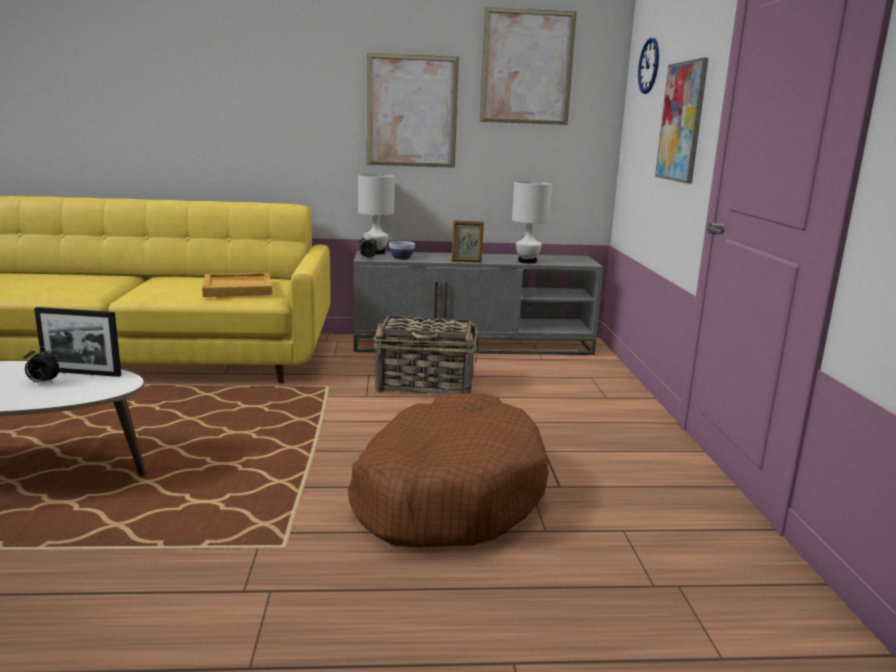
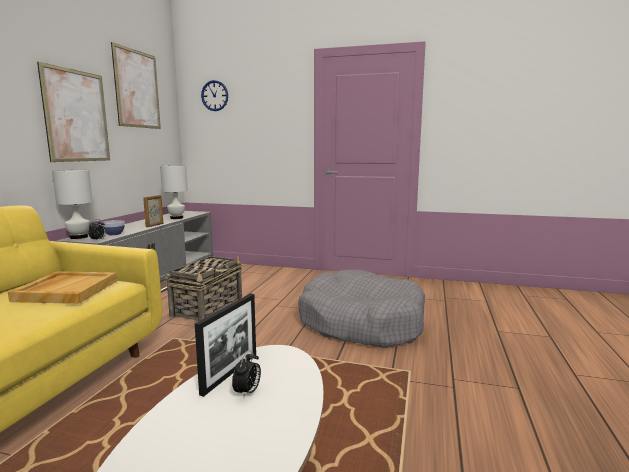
camera: 70 degrees left, 5 degrees down
brown dog bed [348,393,549,547] -> grey dog bed [298,270,425,348]
picture [655,58,709,184] -> none

